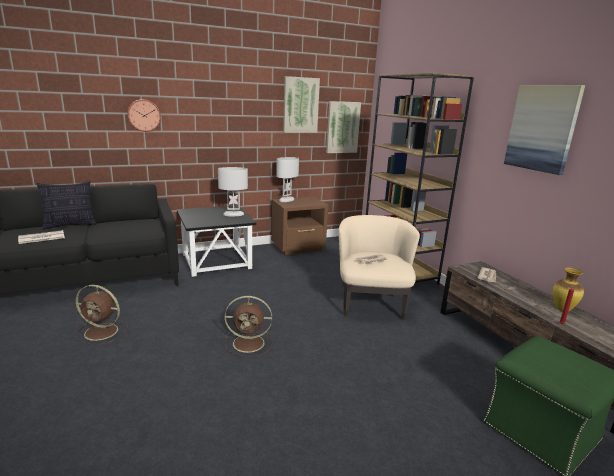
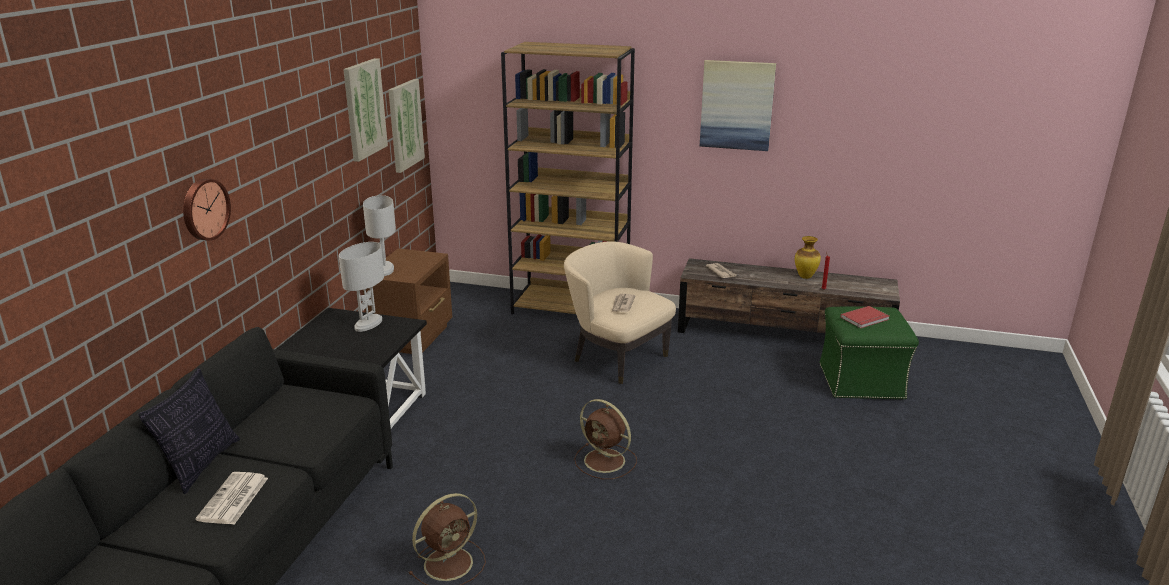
camera: 50 degrees left, 5 degrees up
brown fan [225,296,272,357] -> brown fan turned 90 degrees clockwise [574,399,637,479]
none -> red book [840,306,889,328]

